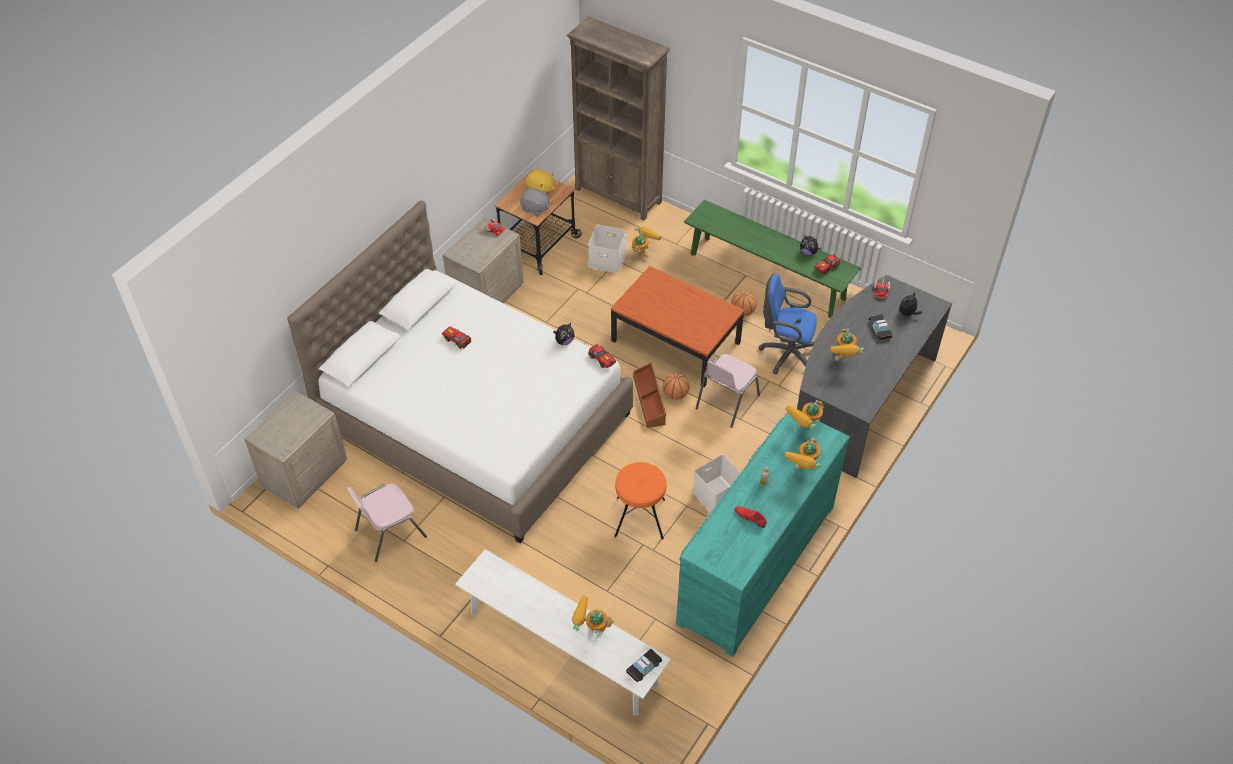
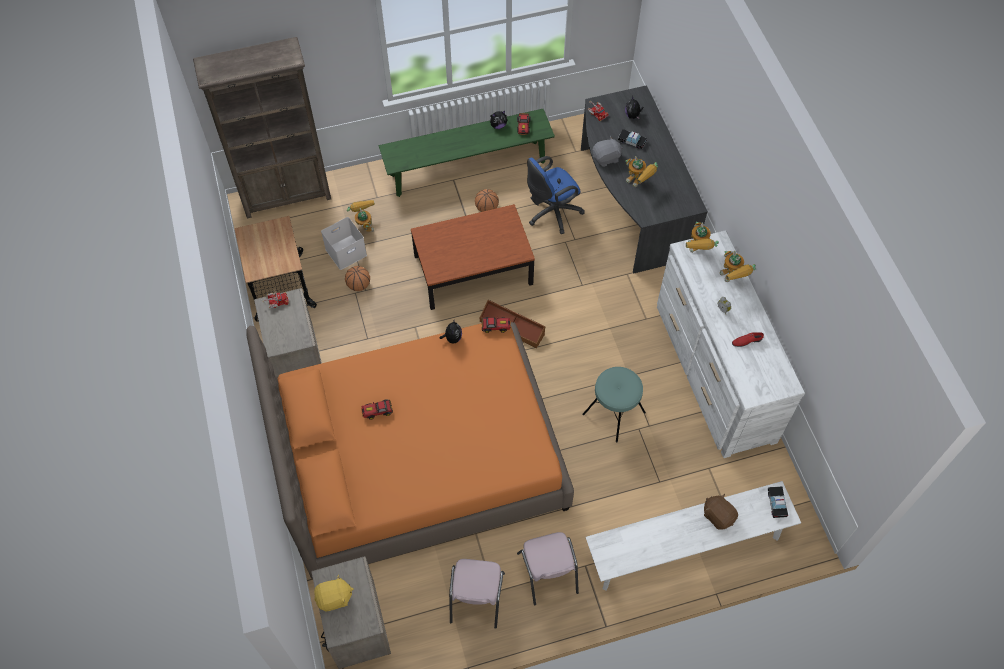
camera: 50 degrees left, 10 degrees up
white bed [287,201,633,543] -> orange bed [246,322,574,579]
grey plush toy [520,188,550,217] -> grey plush toy moved to [592,136,623,167]
yellow plush toy [526,169,554,193] -> yellow plush toy moved to [314,575,354,611]
toy robot [572,595,614,633] -> brown plush toy [704,493,738,530]
orange stool [614,462,666,540] -> turquoise stool [582,367,646,442]
basketball [663,373,690,400] -> basketball moved to [345,266,370,291]
turquoise dresser [676,412,850,657] -> white dresser [657,230,805,458]
white storage box [693,454,740,513] -> none
pink chair [696,354,760,428] -> pink chair moved to [517,532,579,606]

